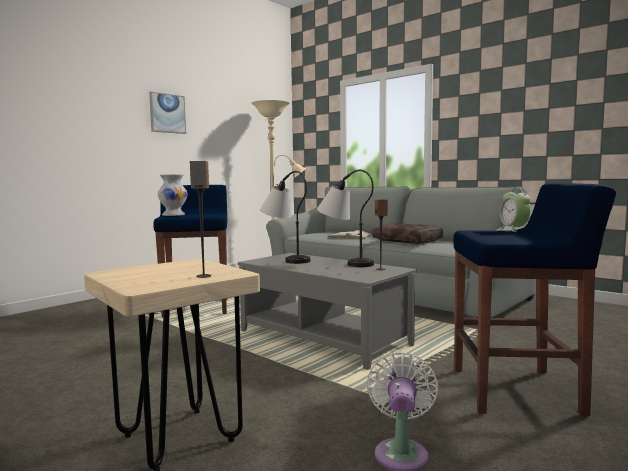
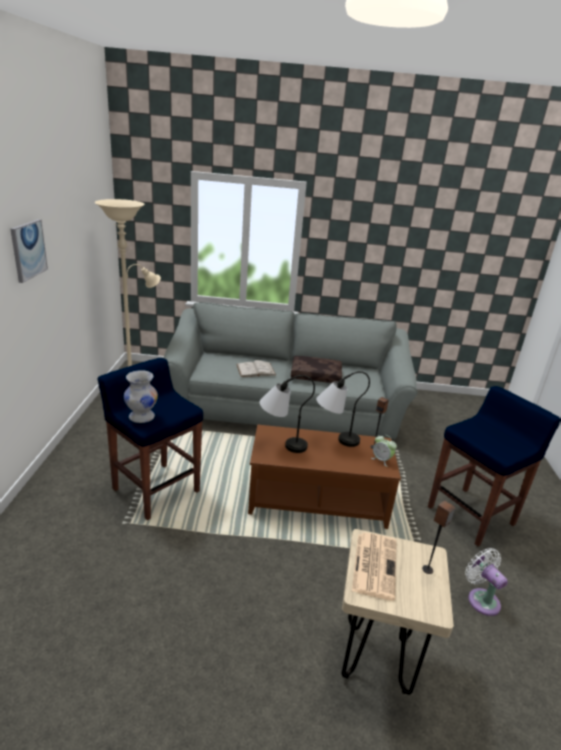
camera: 40 degrees left, 20 degrees up
grey coffee table [238,253,417,370] -> brown coffee table [248,425,401,529]
alarm clock [499,187,530,232] -> alarm clock moved to [371,435,397,467]
none -> newspaper [352,533,397,601]

